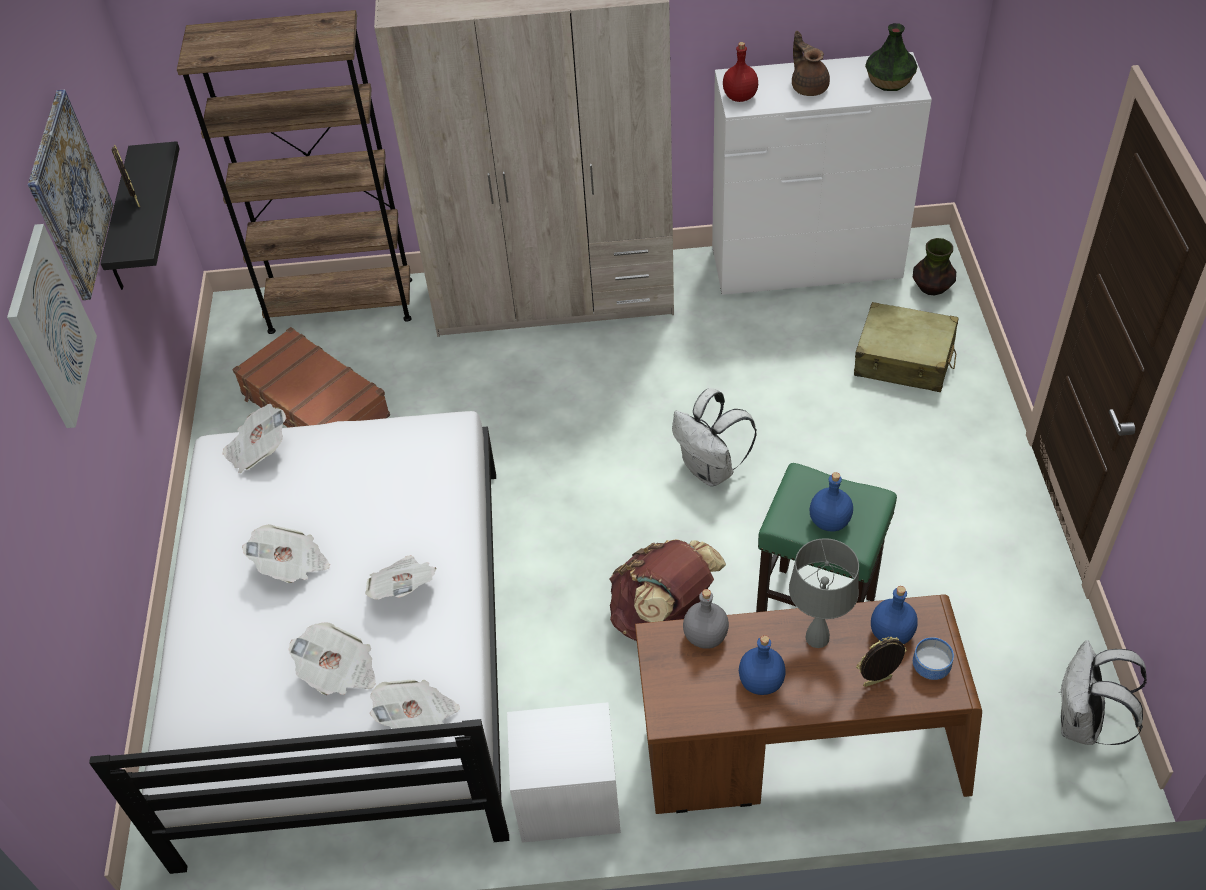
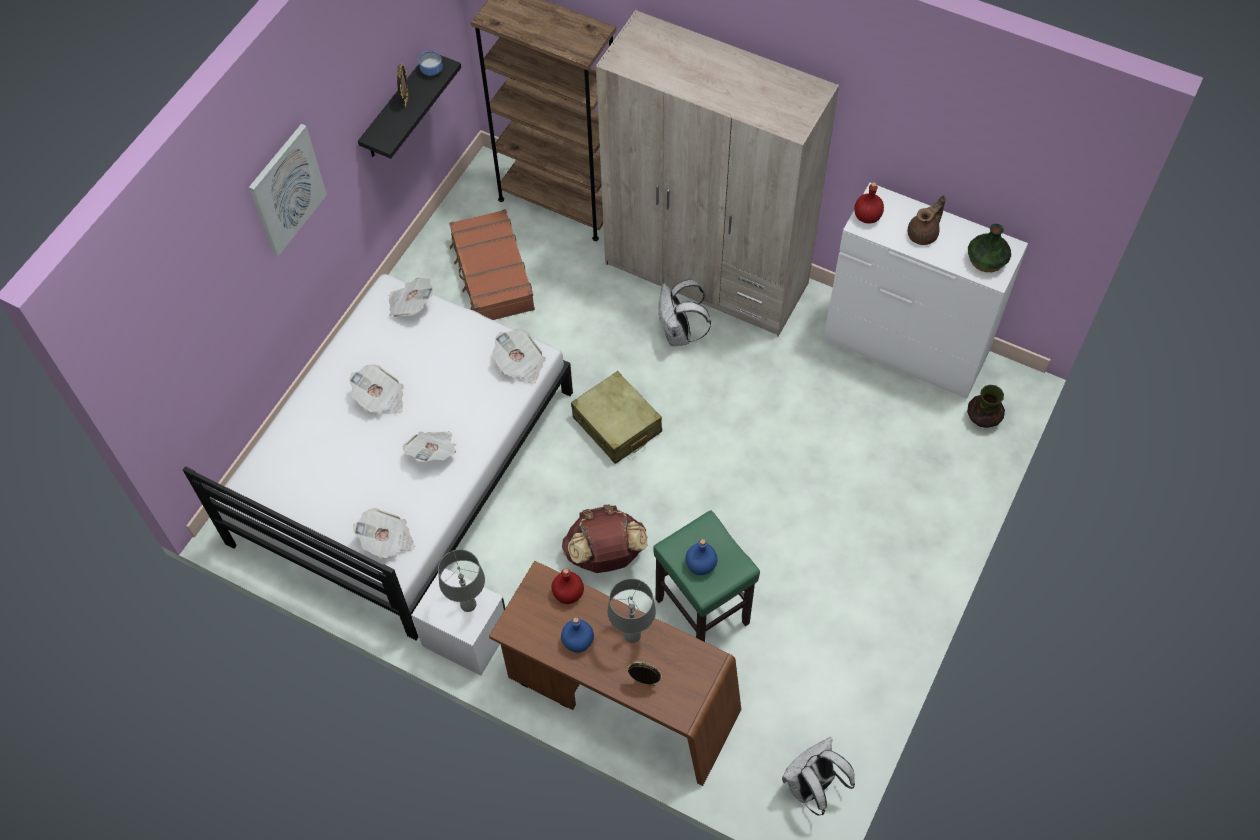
camera: 30 degrees right, 10 degrees up
picture [28,90,113,300] -> none
newspaper [289,622,376,695] -> newspaper moved to [492,329,546,384]
white backpack [672,388,757,487] -> white backpack moved to [658,279,711,346]
grey bottle [683,589,729,649] -> red bottle [552,568,584,604]
brown teapot [792,31,830,96] -> brown teapot turned 45 degrees clockwise [908,195,946,245]
beige suitcase [854,302,958,392] -> beige suitcase moved to [571,371,662,464]
blue bottle [871,586,918,644] -> none
bowl [913,637,954,680] -> bowl moved to [419,51,443,76]
none -> grey table lamp [438,550,485,612]

